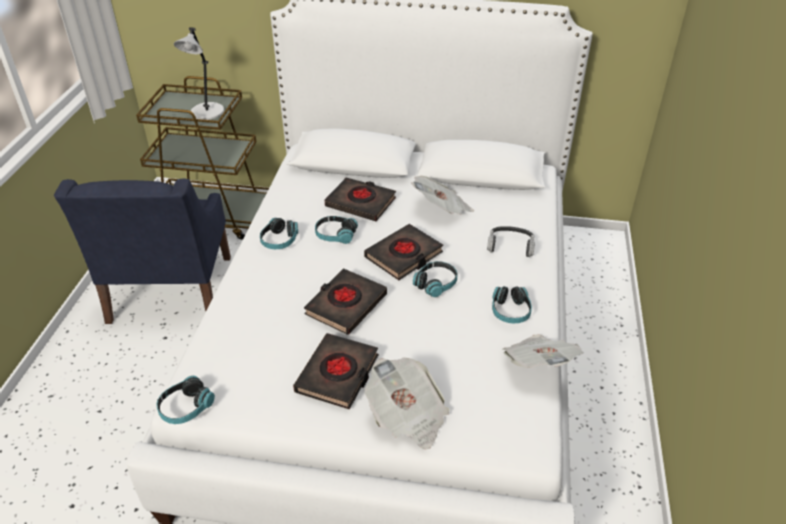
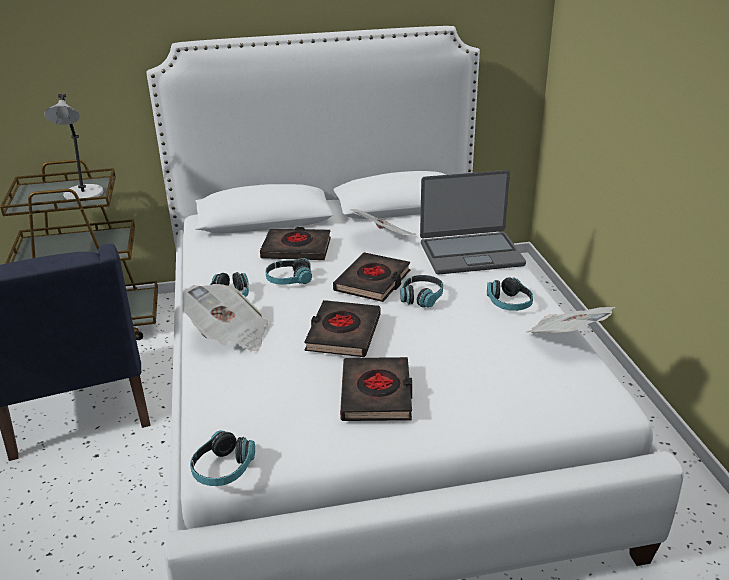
camera: 20 degrees left, 10 degrees down
newspaper [365,357,450,450] -> newspaper moved to [184,284,268,351]
headphones [487,226,535,257] -> laptop [420,170,526,275]

